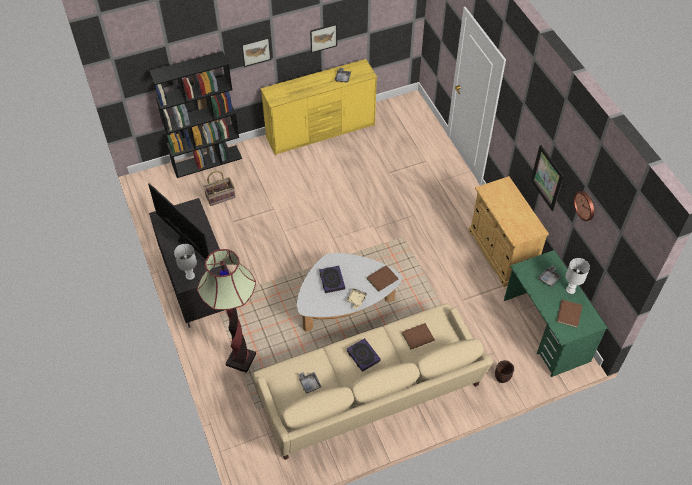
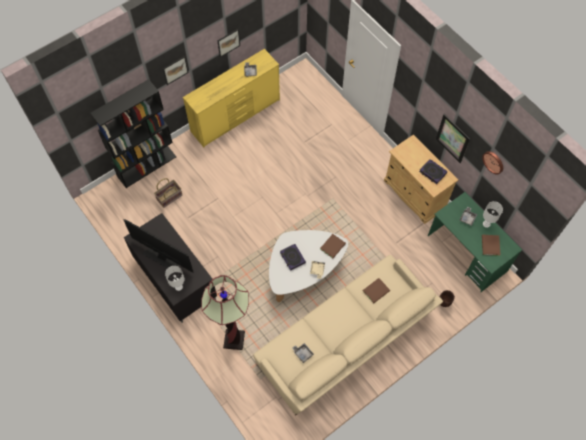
camera: 15 degrees left, 10 degrees up
book [347,338,381,372] -> book moved to [419,159,448,184]

